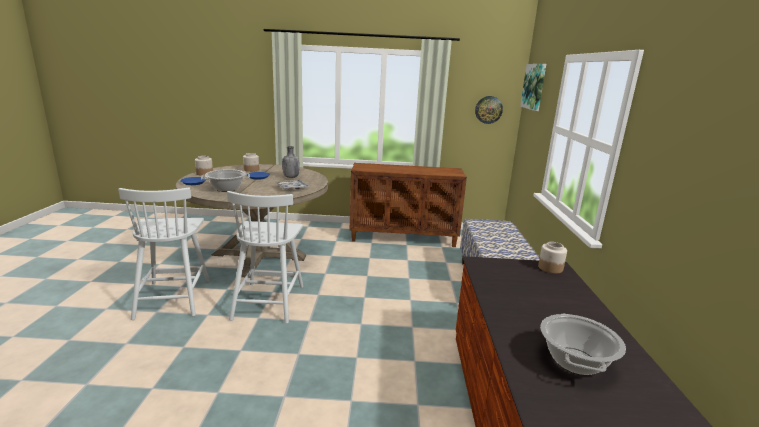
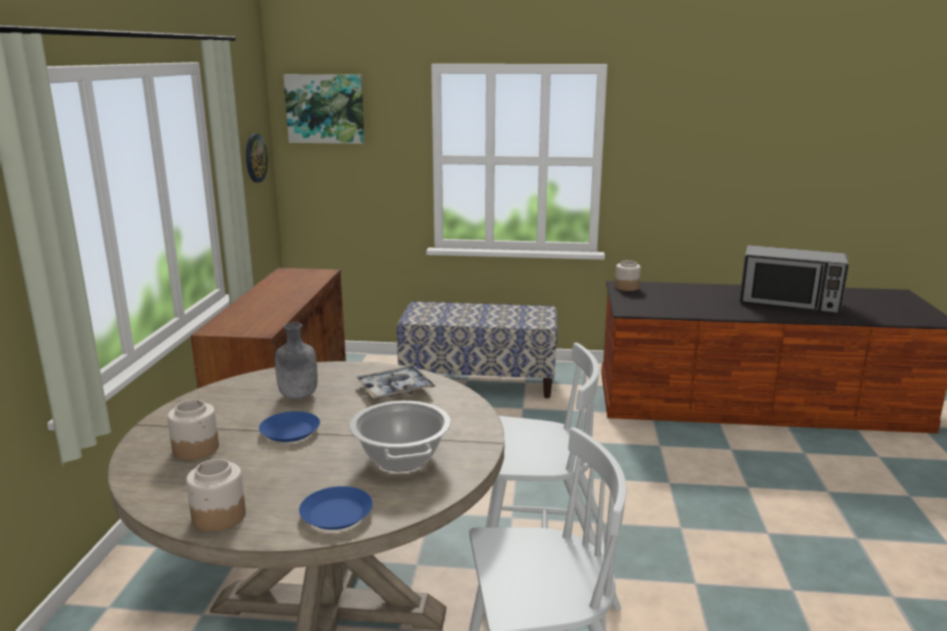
camera: 85 degrees left, 0 degrees up
cooking pot [540,314,626,375] -> microwave [740,245,849,313]

